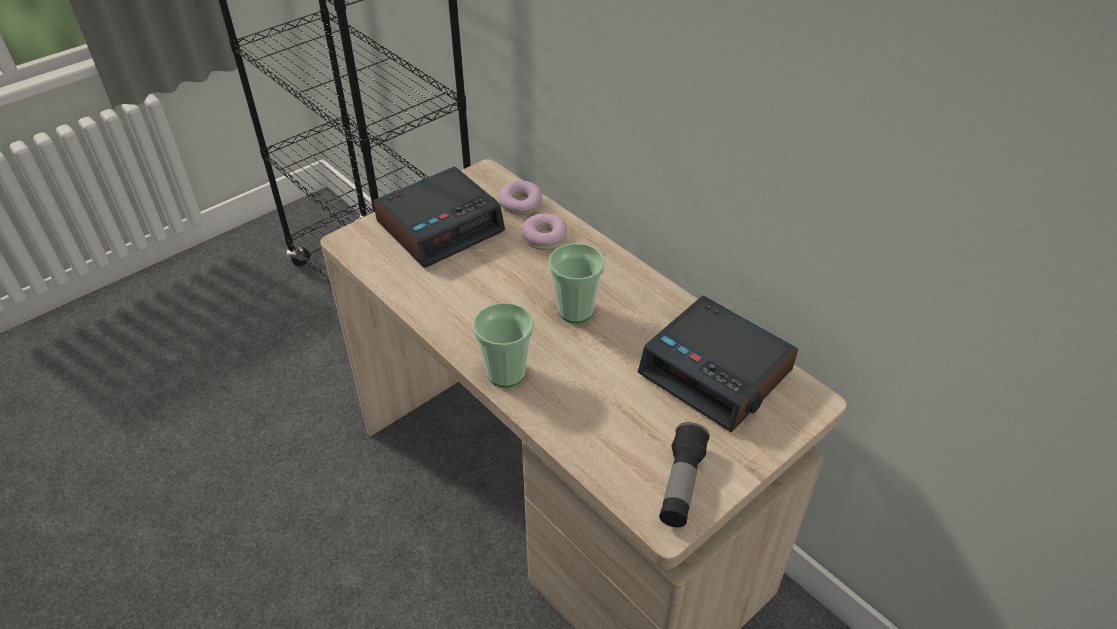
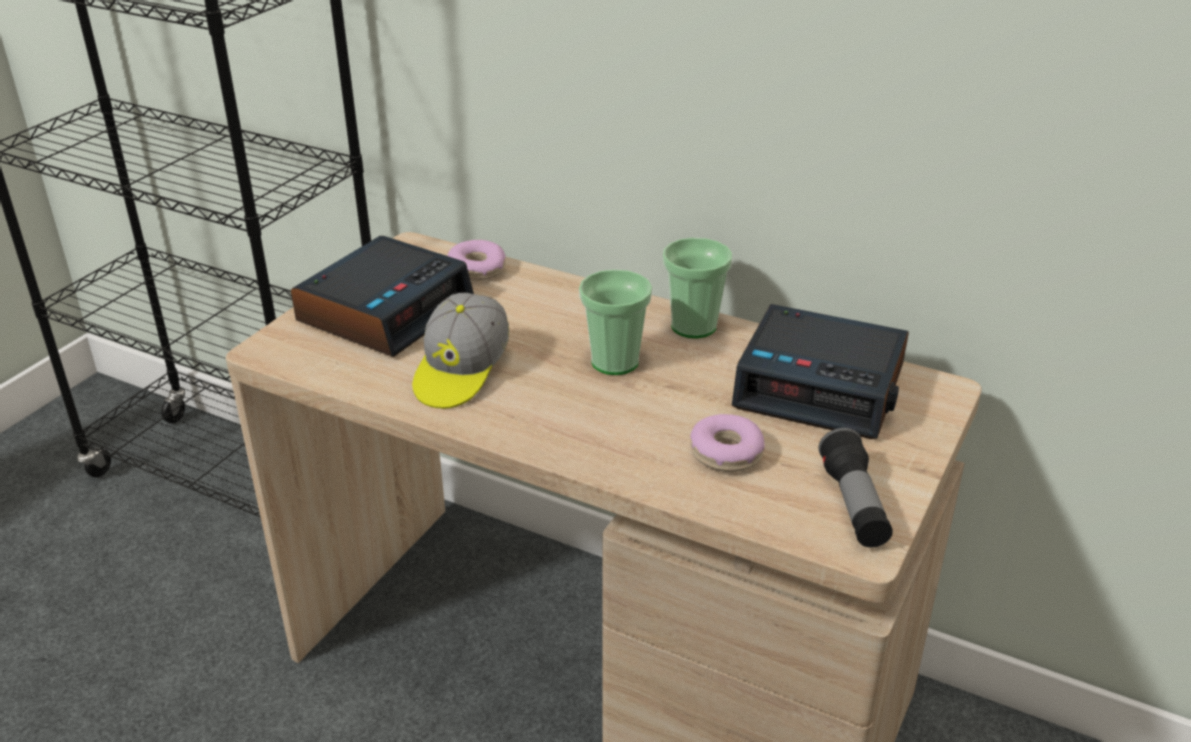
camera: 20 degrees left, 10 degrees down
cup [473,302,534,388] -> cup moved to [663,238,732,338]
donut [521,213,567,250] -> donut moved to [690,414,765,472]
none -> cap [412,293,509,409]

